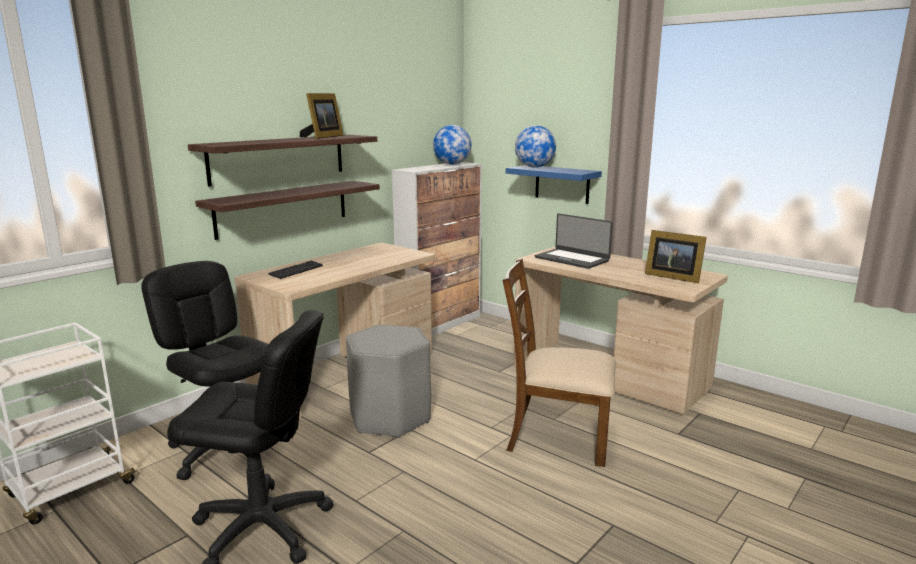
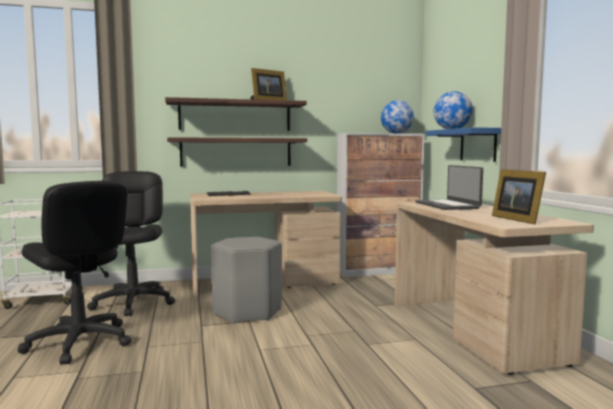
camera: 35 degrees right, 10 degrees down
brown chair [503,259,616,467] -> none

